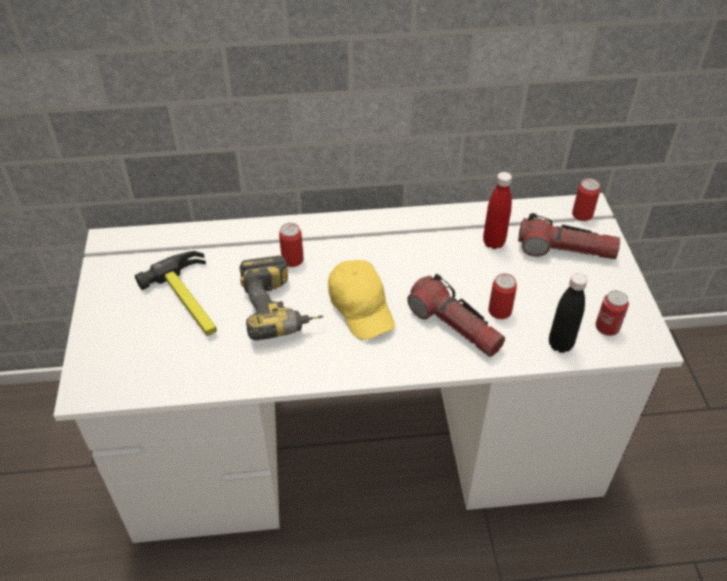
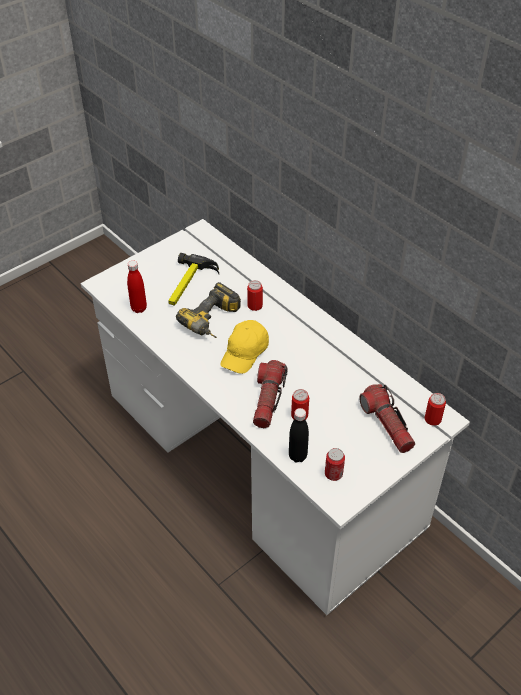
camera: 55 degrees right, 0 degrees up
red bottle [483,172,512,249] -> red bottle moved to [127,260,147,313]

